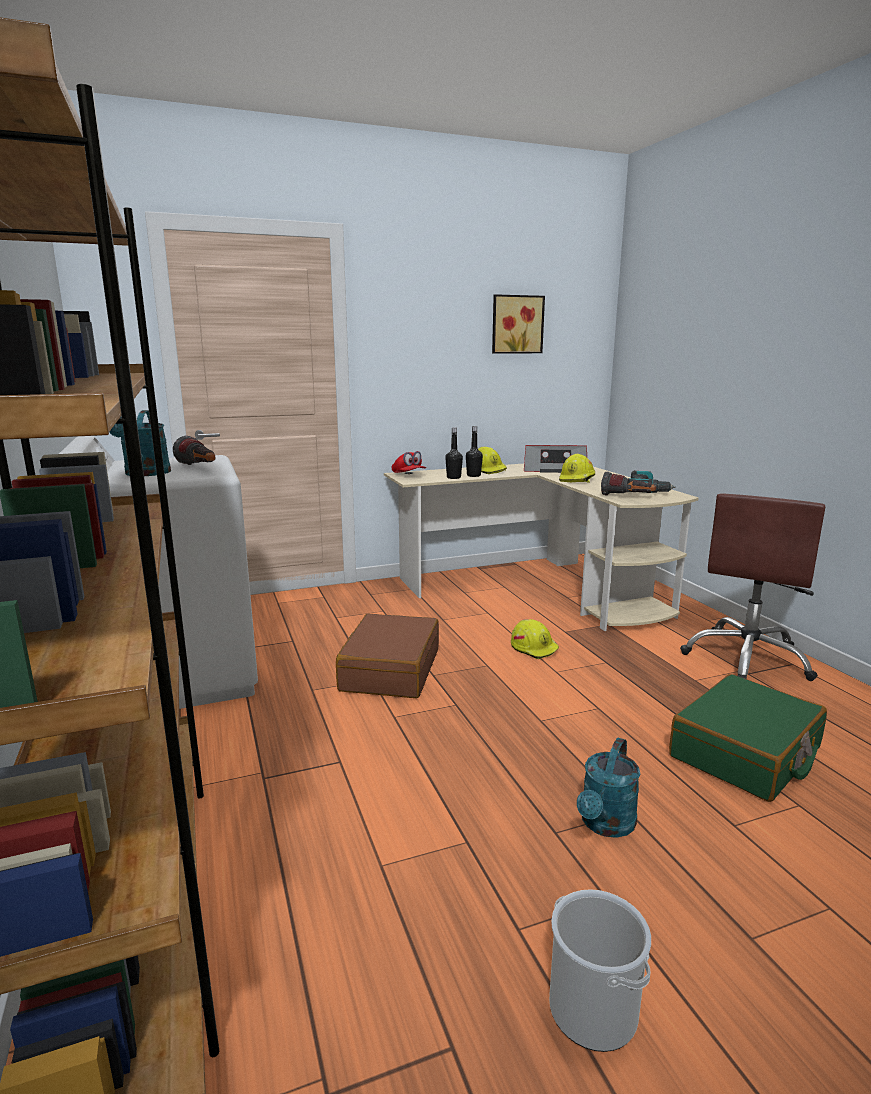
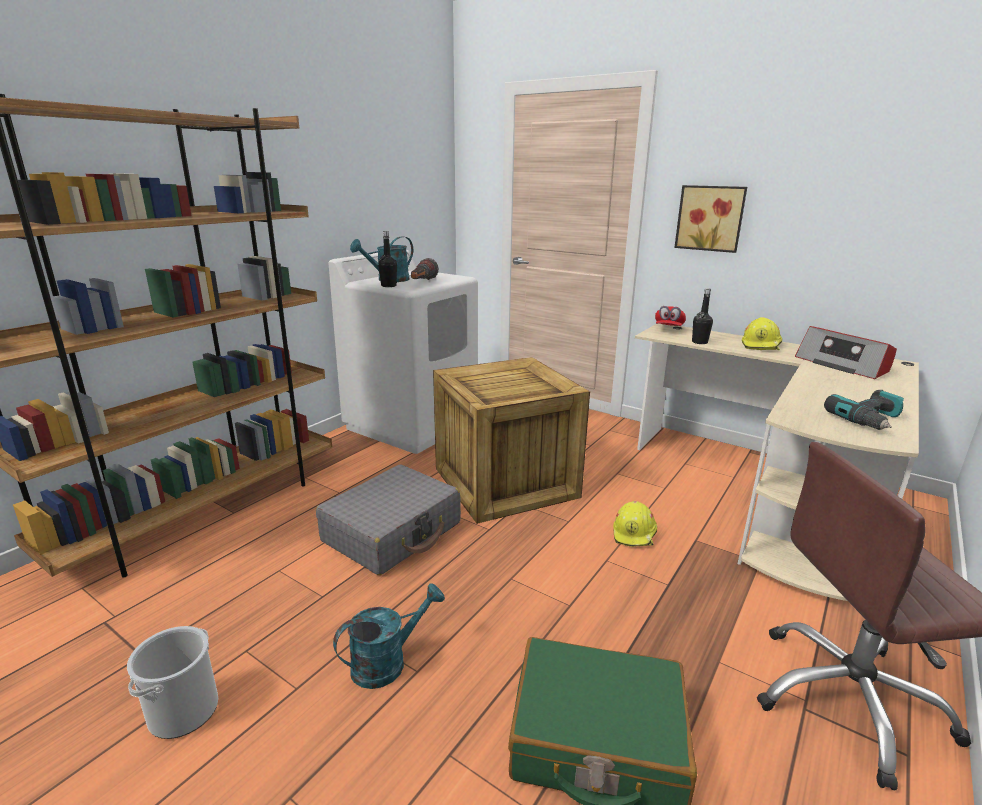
camera: 55 degrees right, 5 degrees up
brown suitcase [336,614,439,698] -> crate [433,357,590,524]
black bottle [466,426,483,477] -> black bottle moved to [378,231,397,287]
picture [492,294,545,354] -> picture moved to [674,185,747,253]
yellow hard hat [559,454,595,483] -> none
turquoise watering can [577,738,640,838] -> turquoise watering can turned 150 degrees clockwise [333,583,445,689]
flashlight [601,471,656,496] -> none
none -> grey suitcase [316,465,461,575]

